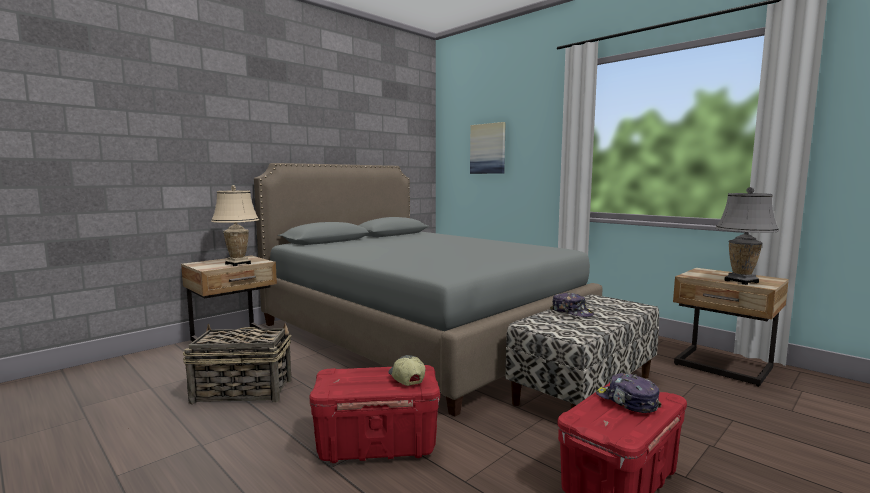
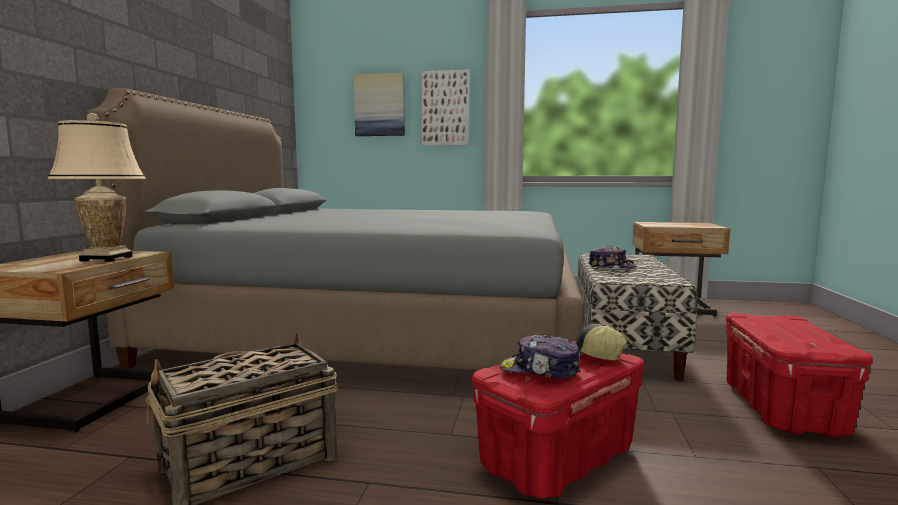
camera: 35 degrees left, 0 degrees up
cap [596,373,662,413] -> cap moved to [500,334,580,379]
grey table lamp [716,187,779,285] -> none
none -> picture [421,70,470,146]

